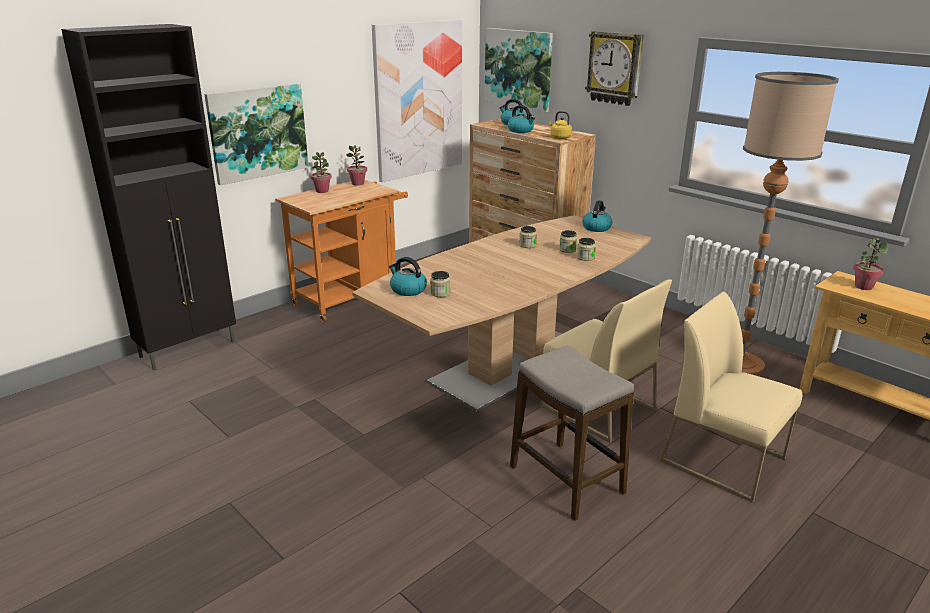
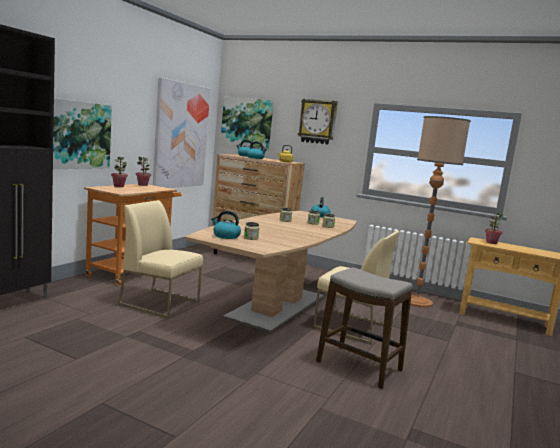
camera: 20 degrees left, 15 degrees down
beige chair [660,292,802,503] -> beige chair moved to [118,200,203,318]

